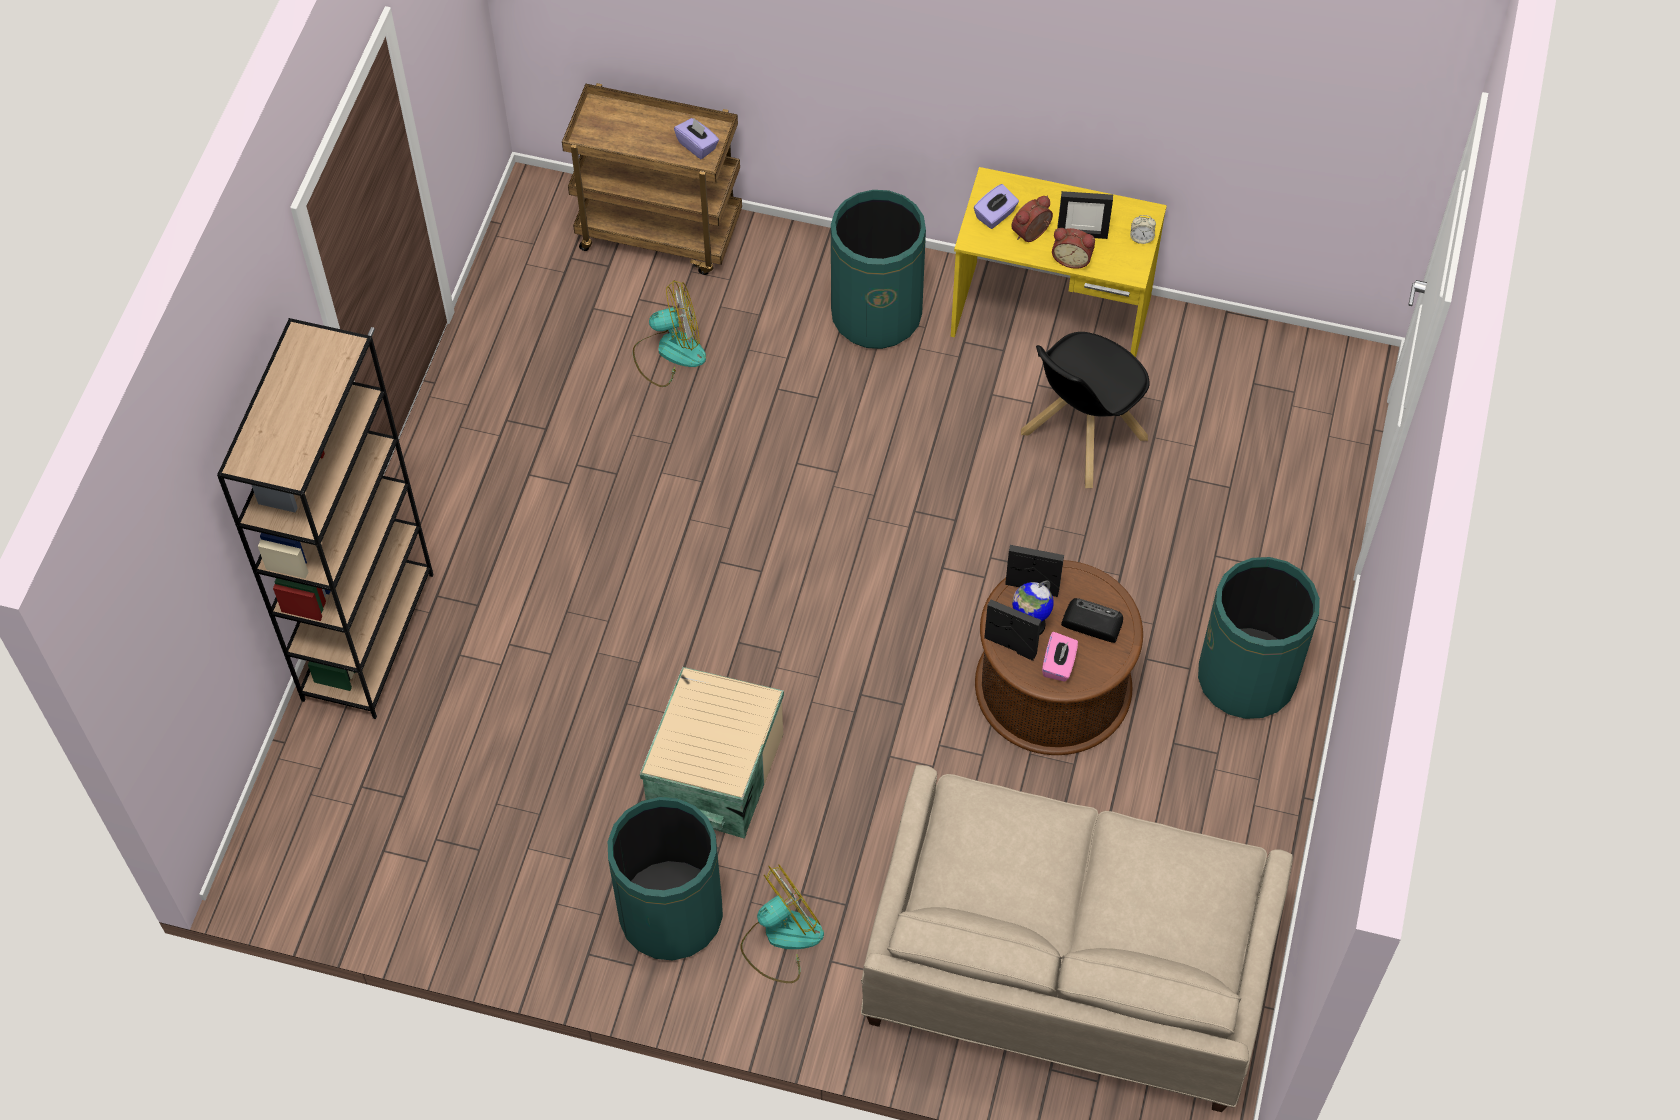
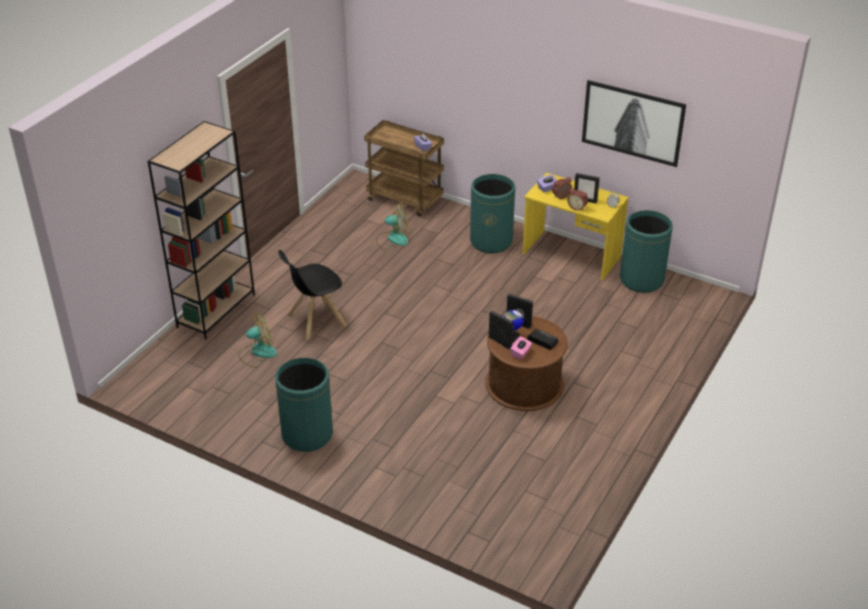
camera: 15 degrees right, 20 degrees down
beige storage box [640,667,784,839] -> none
fan [741,864,824,983] -> fan moved to [238,312,277,368]
beige sofa [861,765,1293,1112] -> none
black chair [1021,332,1150,488] -> black chair moved to [278,250,347,340]
green trash can [1198,557,1320,719] -> green trash can moved to [620,210,673,293]
none -> picture [582,80,686,167]

